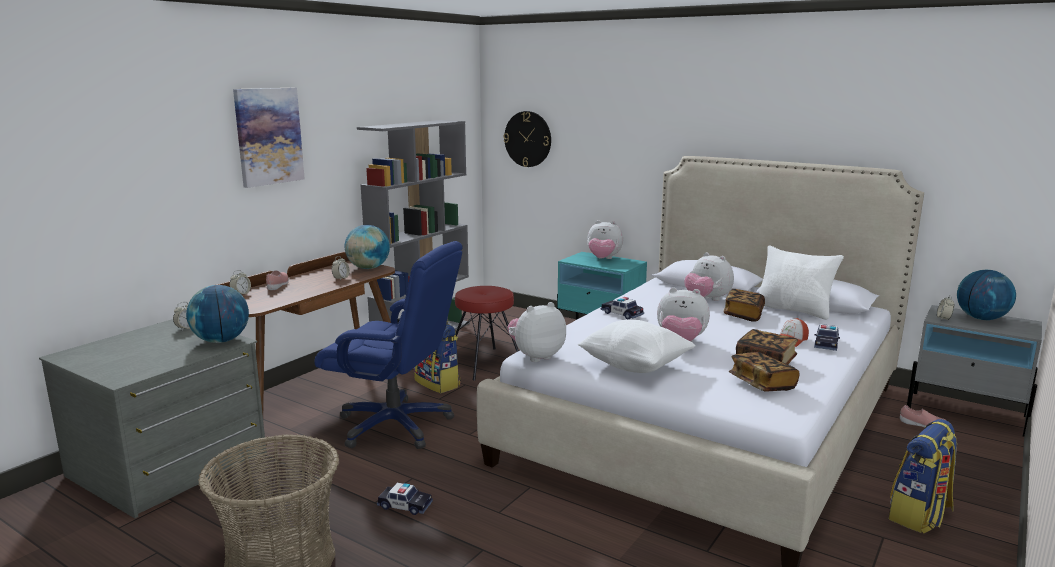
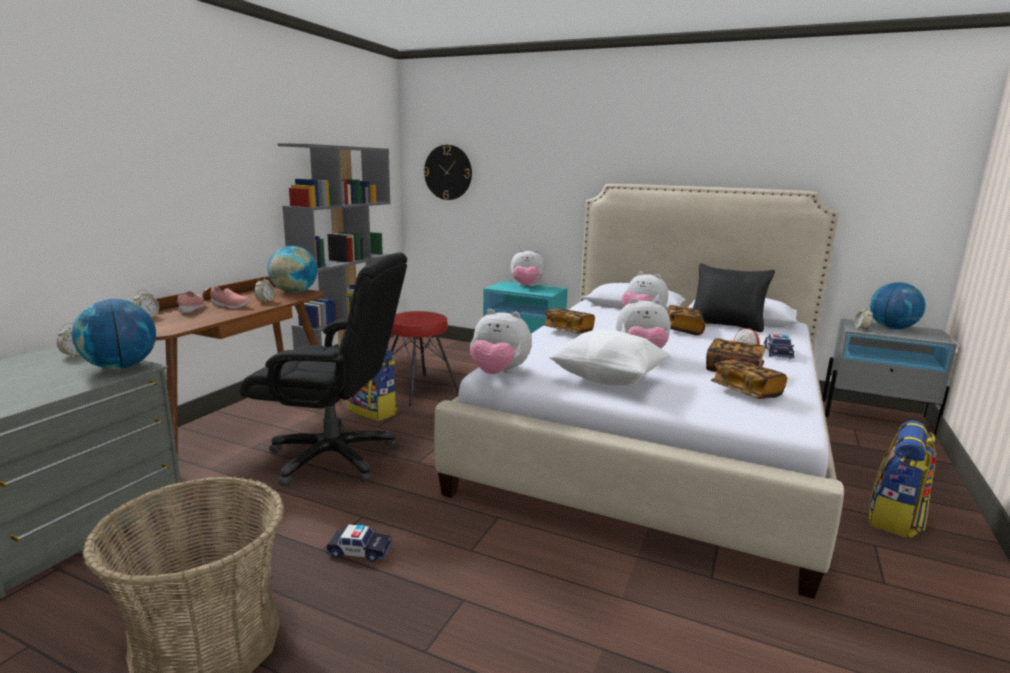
camera: 10 degrees left, 0 degrees up
picture [233,88,305,188] -> none
blue office chair [314,241,463,449] -> black office chair [239,252,407,486]
plush toy [507,302,566,362] -> plush toy turned 120 degrees counterclockwise [470,309,532,374]
toy car [601,297,644,319] -> book [543,308,595,333]
white pillow [759,245,844,320] -> black pillow [693,264,775,332]
pink shoe [900,405,945,428] -> pink shoe moved to [210,286,250,309]

